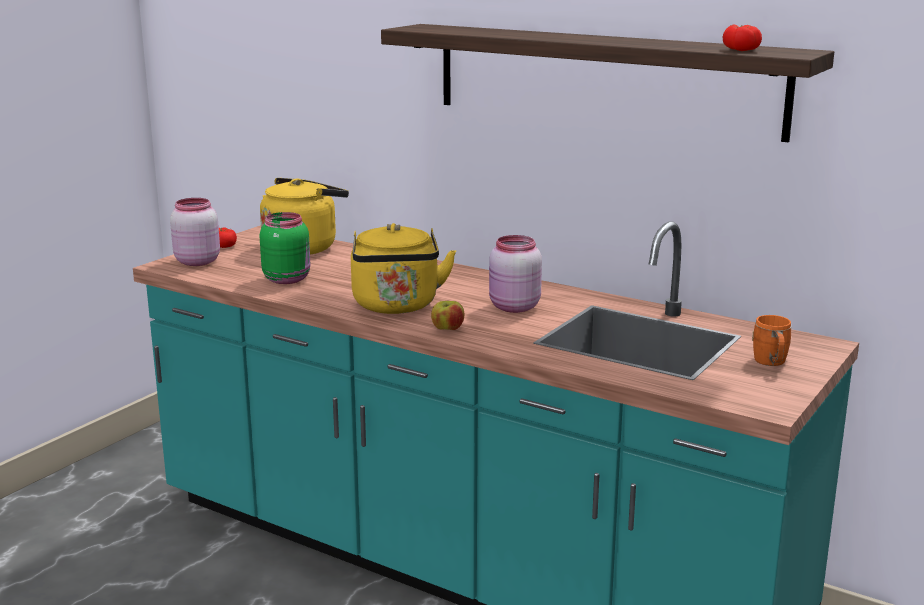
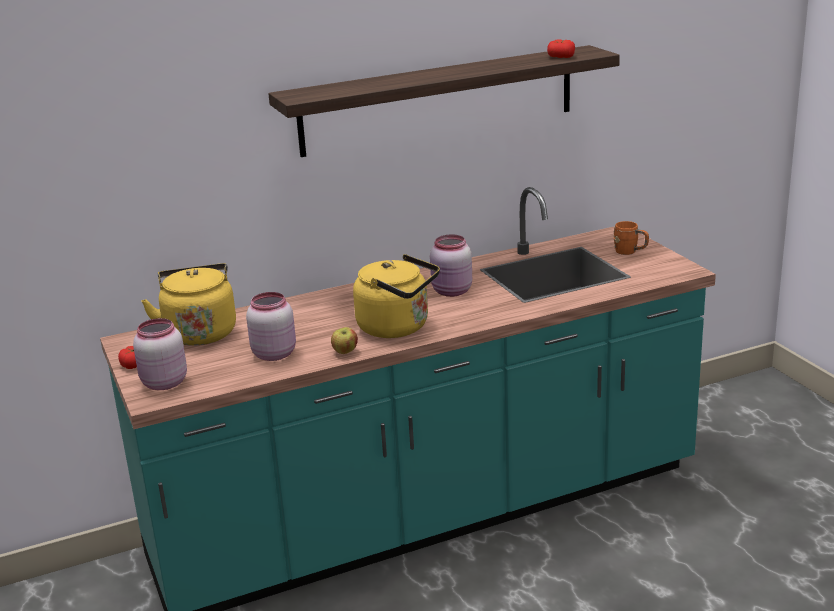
camera: 55 degrees left, 5 degrees up
green jar [260,212,310,284] -> pink jar [246,292,296,361]
apple [431,301,464,330] -> apple moved to [331,327,358,354]

